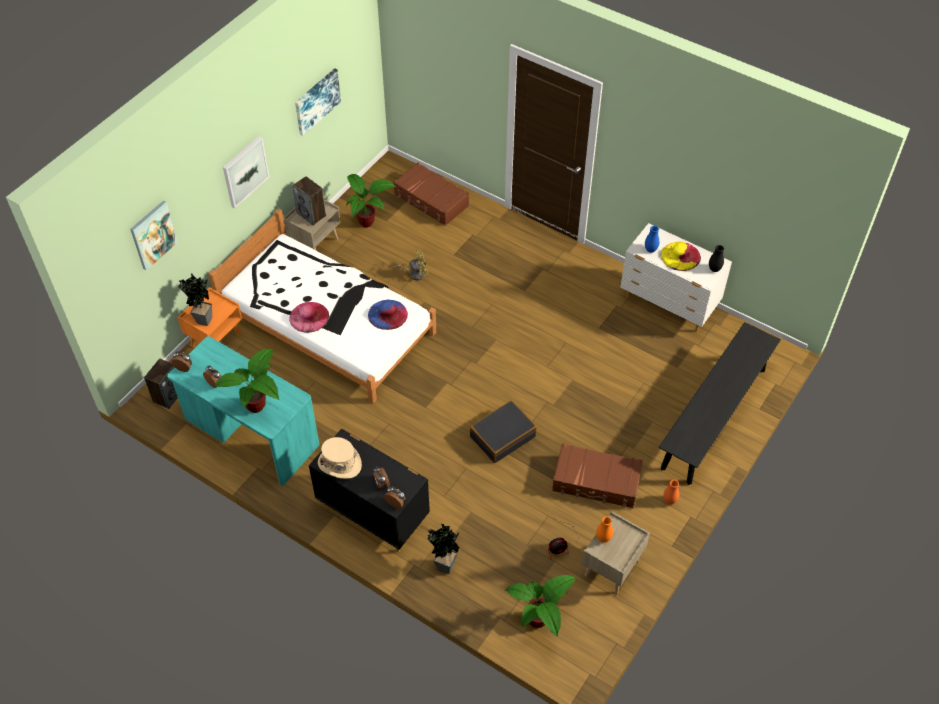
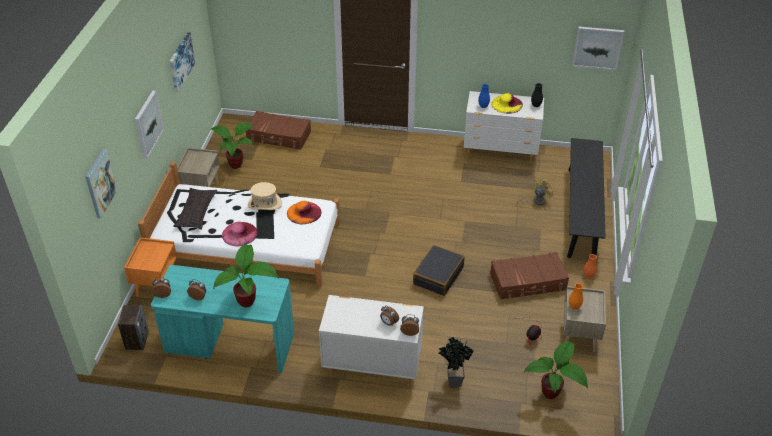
camera: 25 degrees left, 10 degrees down
potted plant [178,274,212,326] -> none
speaker [292,176,326,225] -> none
black dresser [309,428,430,552] -> white dresser [319,295,424,387]
beige hat [318,437,362,479] -> beige hat moved to [248,182,282,210]
blue hat [368,300,408,330] -> orange hat [287,201,321,225]
yellow fan [391,249,429,281] -> yellow fan moved to [517,177,554,205]
none -> pillow [174,188,217,230]
none -> picture [572,27,624,70]

